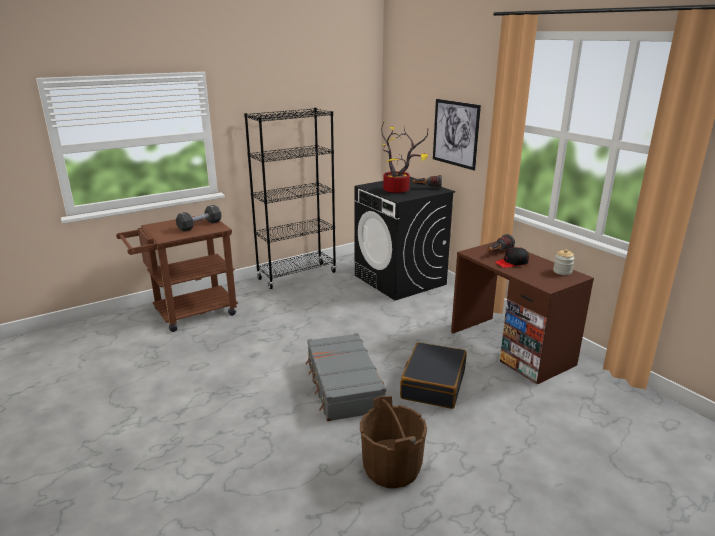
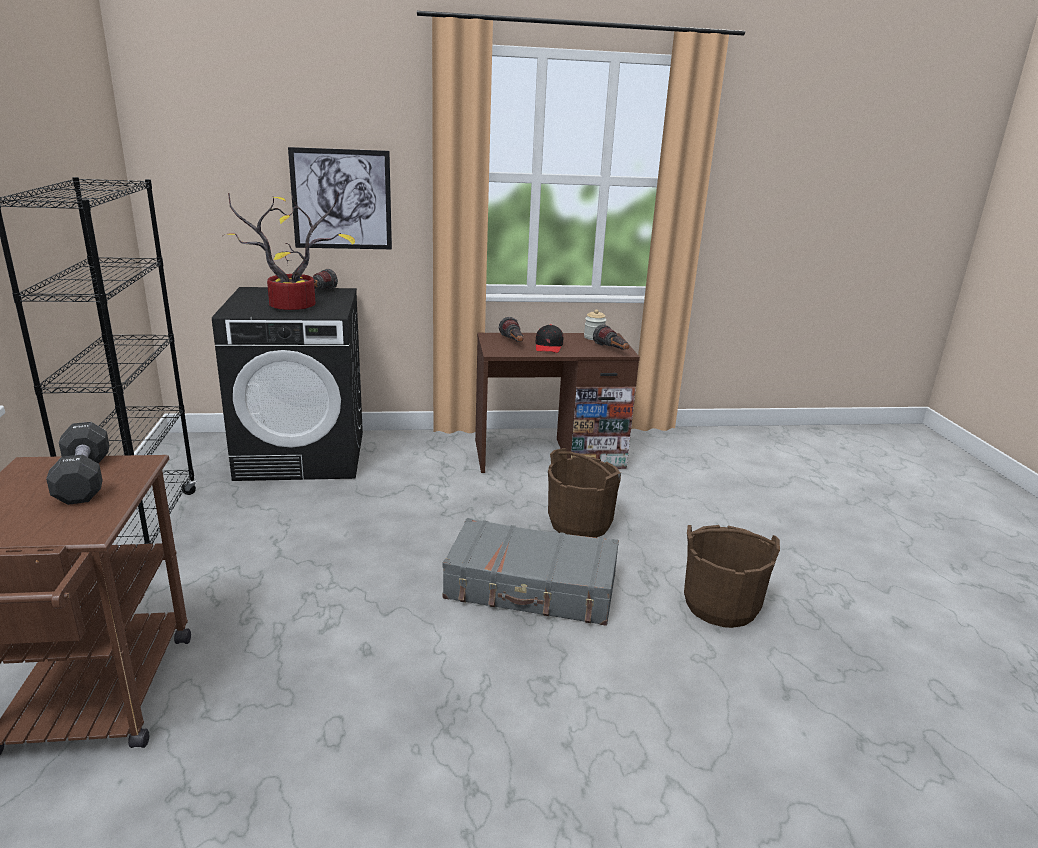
camera: 65 degrees left, 0 degrees up
black suitcase [400,342,467,409] -> brown bucket [548,448,621,538]
none -> flashlight [593,324,629,350]

